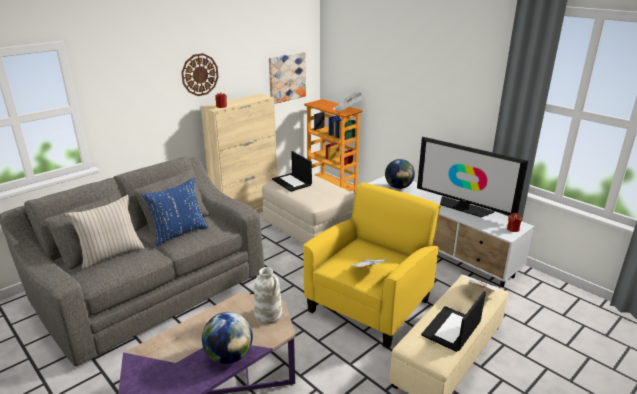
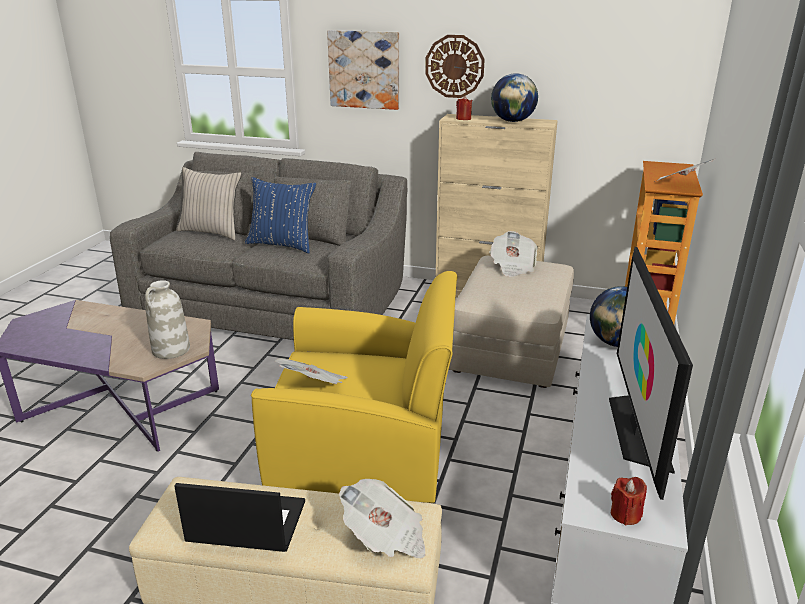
camera: 60 degrees right, 0 degrees up
globe [202,312,253,364] -> globe moved to [491,73,538,122]
picture [269,52,306,104] -> picture moved to [327,30,399,110]
laptop [272,151,312,192] -> newspaper [489,231,538,277]

